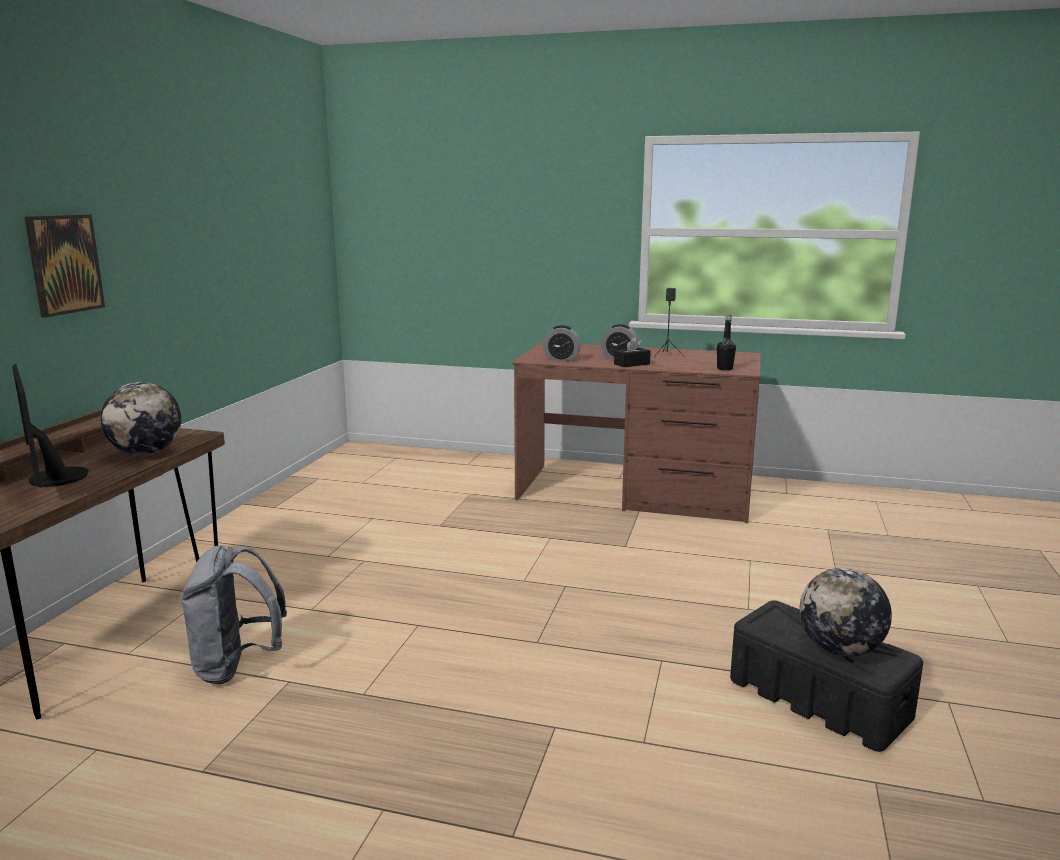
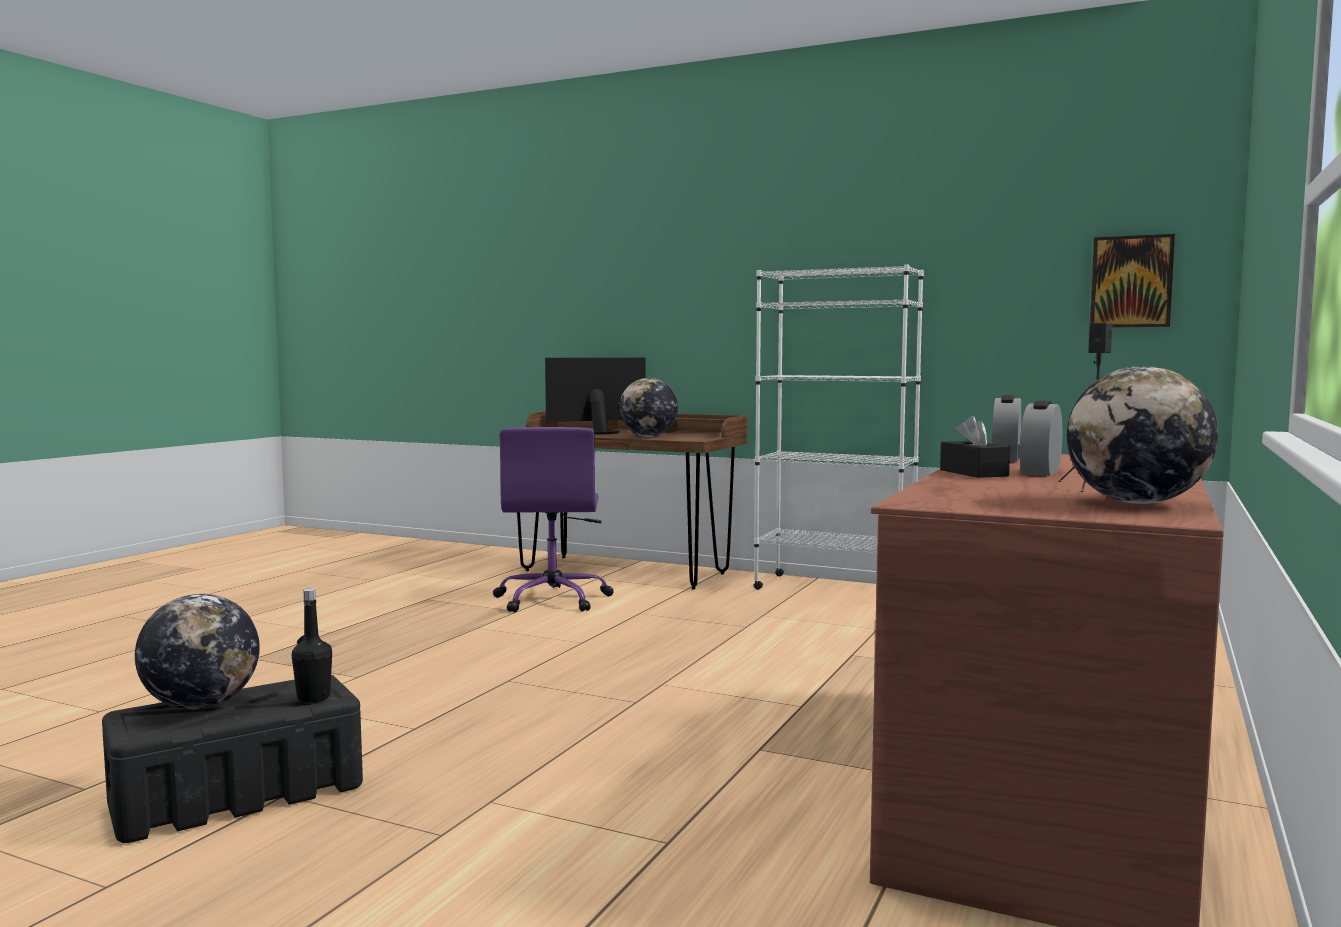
camera: 100 degrees right, 10 degrees down
picture [24,215,105,317] -> picture moved to [1090,234,1175,327]
grey backpack [180,545,287,684] -> purple office chair [493,427,614,612]
black bottle [717,314,736,371] -> black bottle moved to [292,588,332,702]
none -> white bookcase [753,264,924,590]
none -> globe [1067,366,1218,504]

